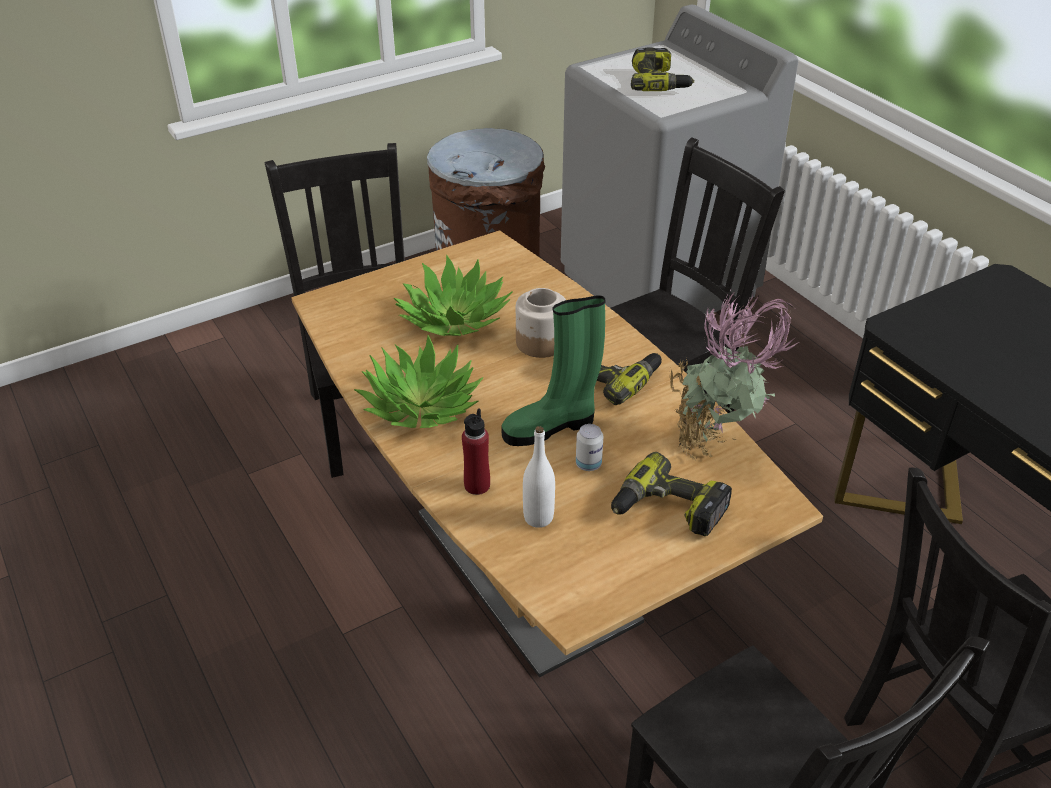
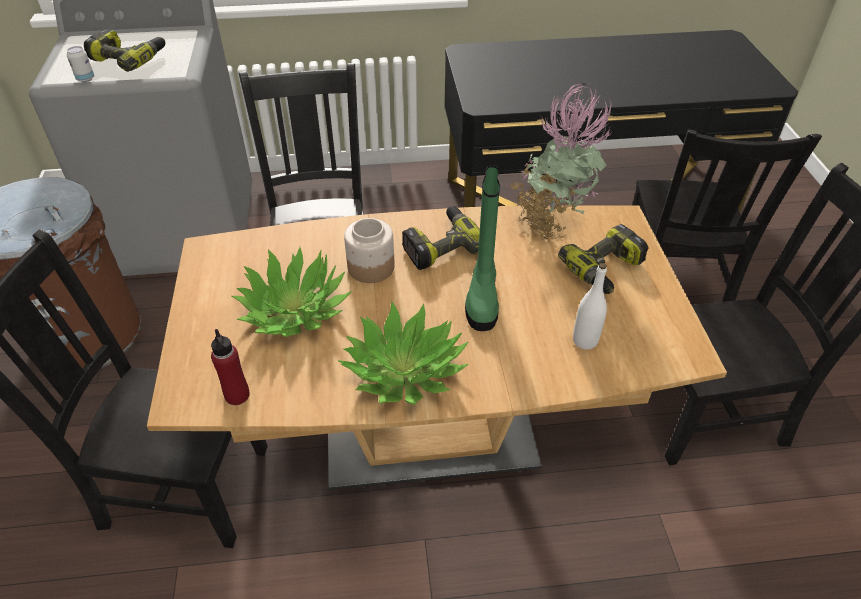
camera: 65 degrees left, 5 degrees up
red bottle [462,408,490,495] -> red bottle moved to [211,329,250,405]
can [576,424,603,471] -> can moved to [67,46,94,82]

